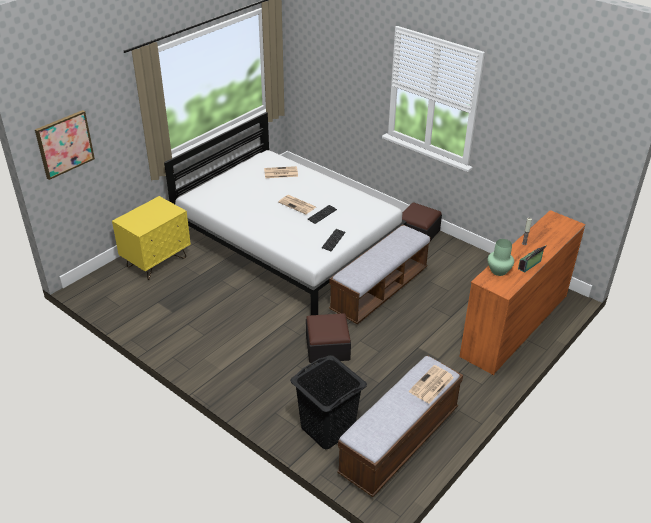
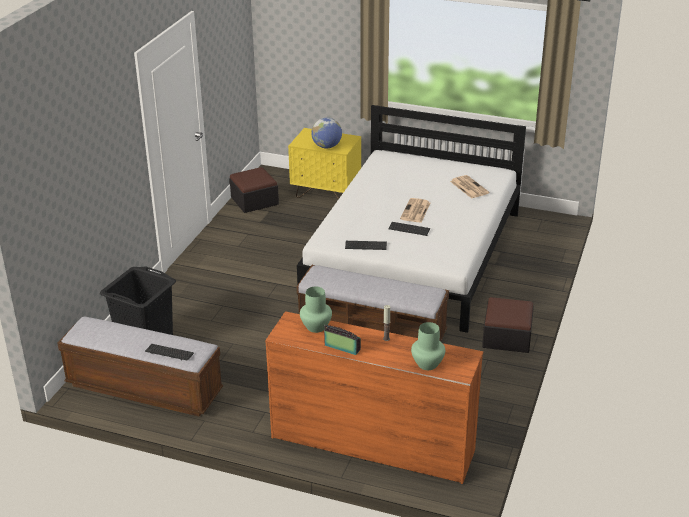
camera: 70 degrees right, 5 degrees down
picture [35,110,95,180] -> none
ottoman [306,313,351,363] -> ottoman moved to [229,167,279,213]
newspaper [409,365,454,404] -> keyboard [145,344,194,361]
none -> globe [311,118,342,149]
none -> green vase [411,322,445,370]

